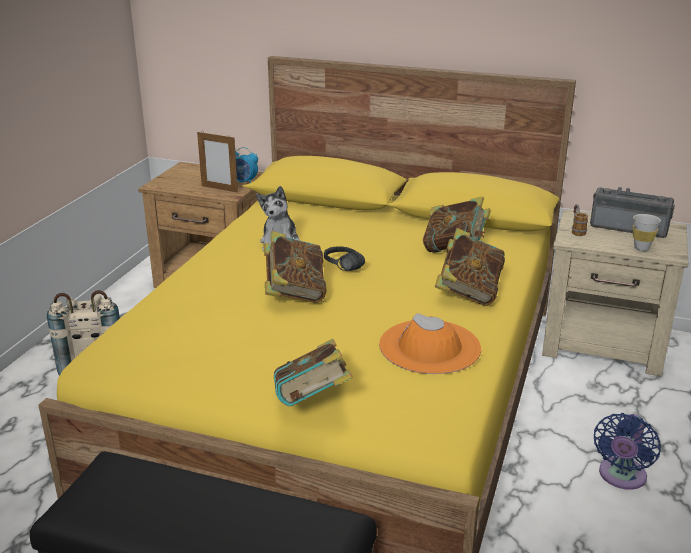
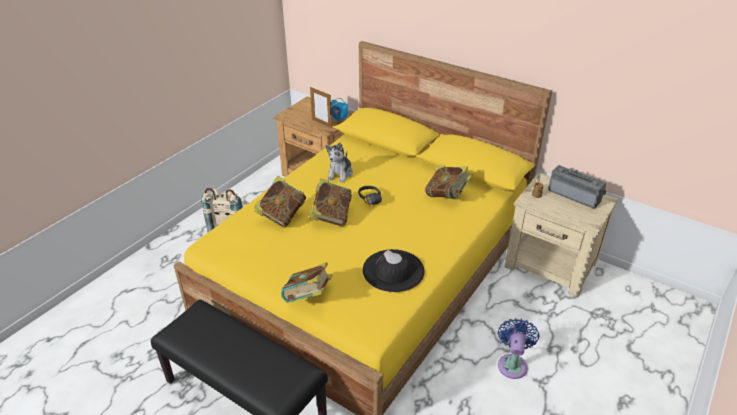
camera: 15 degrees right, 10 degrees up
orange hat [379,313,481,374] -> black hat [363,249,425,292]
book [435,228,505,306] -> book moved to [254,176,306,228]
blue fan [594,413,661,490] -> blue fan turned 150 degrees clockwise [498,318,539,379]
white cup [633,214,661,251] -> none

